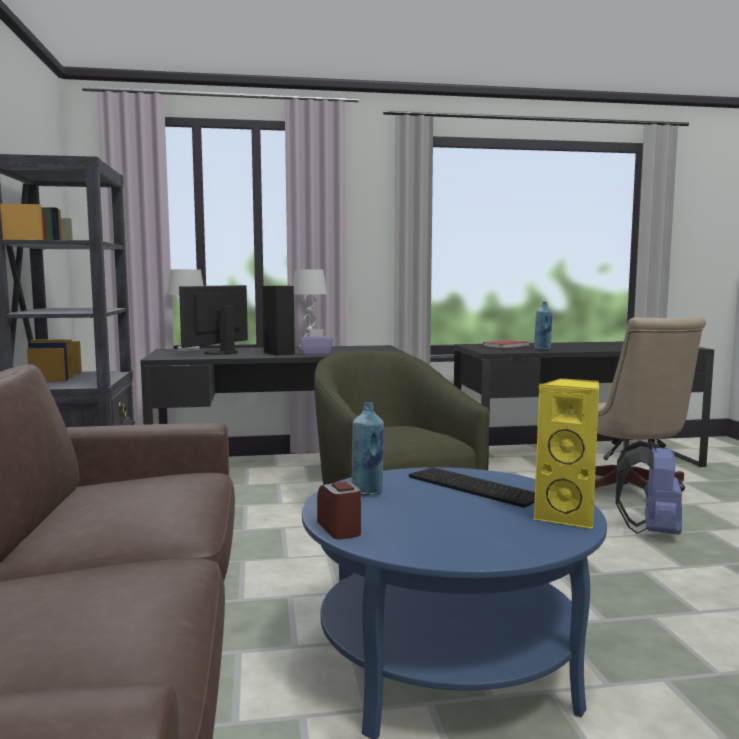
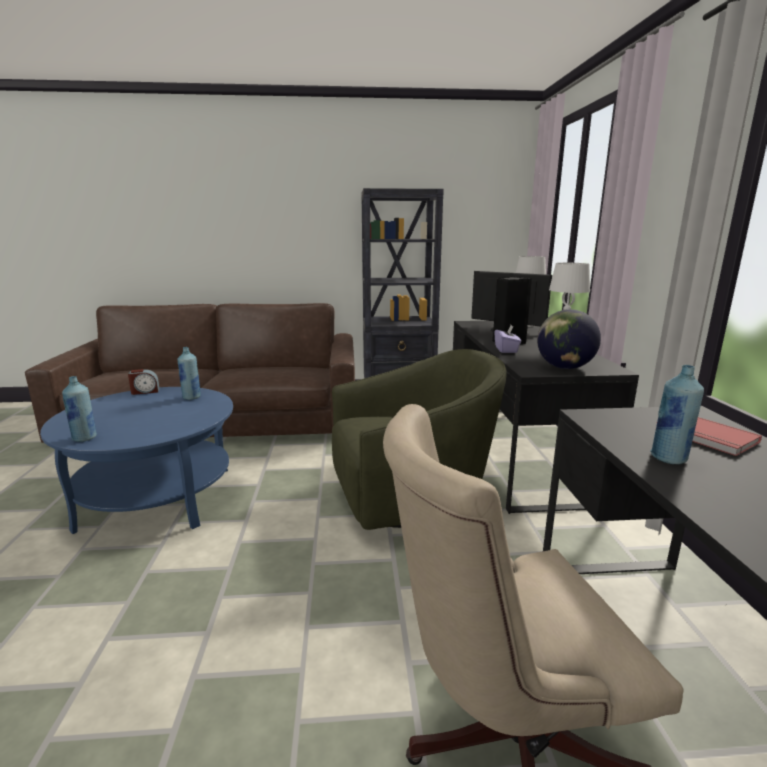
camera: 95 degrees right, 10 degrees up
keyboard [409,468,535,508] -> none
yellow speaker [534,378,599,529] -> blue bottle [62,376,97,442]
blue backpack [616,441,682,534] -> none
none -> globe [537,309,601,369]

